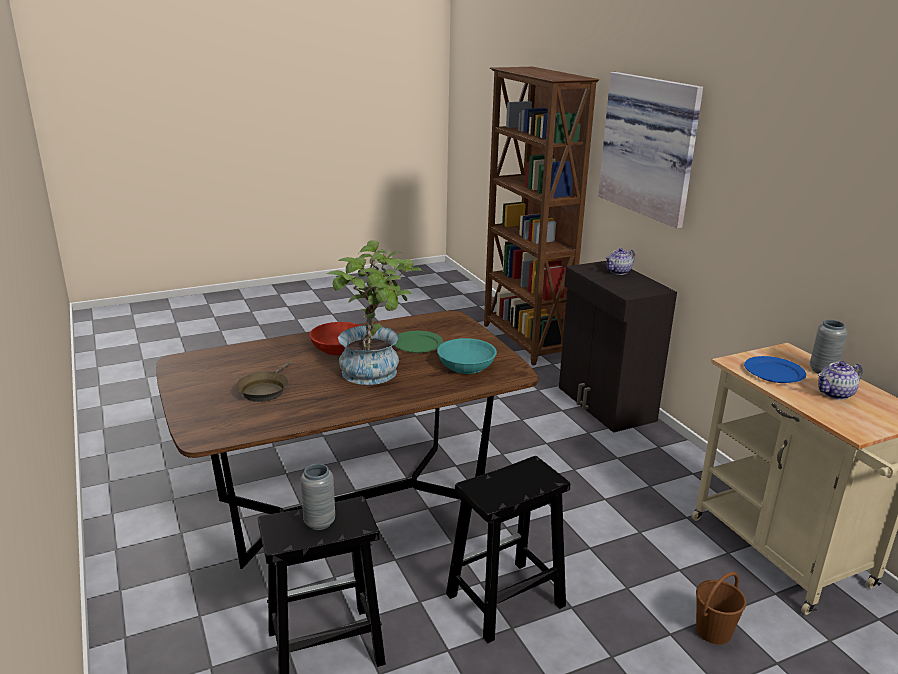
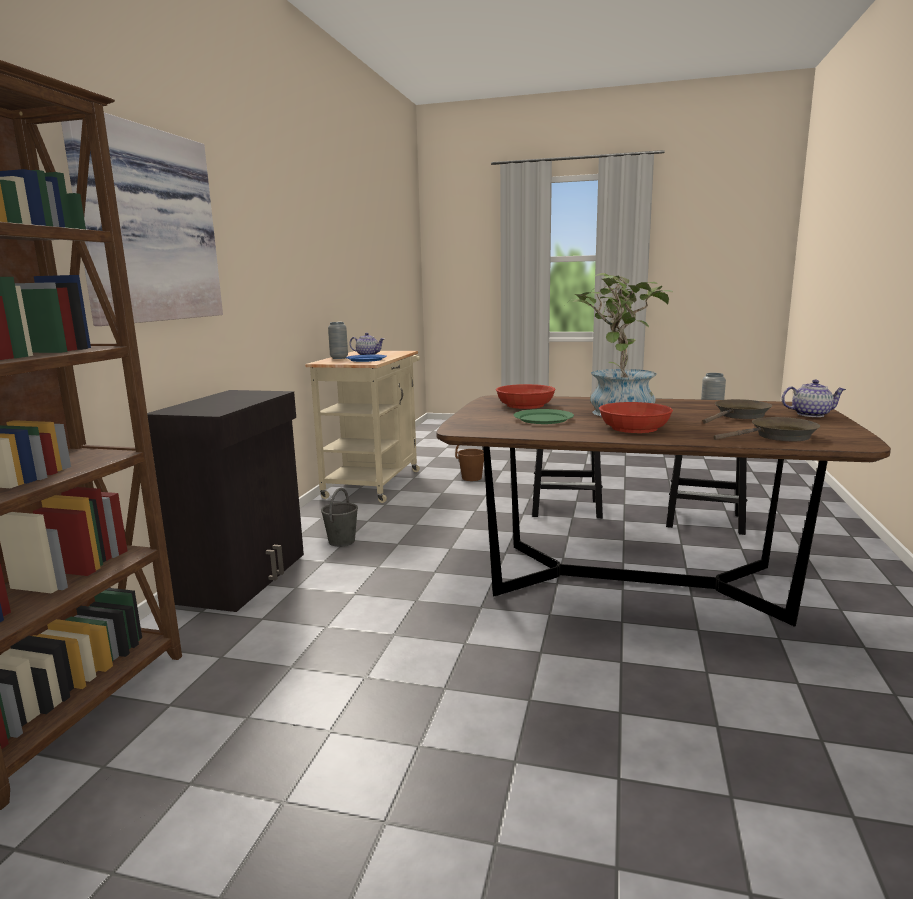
camera: 140 degrees left, 10 degrees down
turquoise bowl [437,338,497,374] -> red bowl [496,384,556,409]
teapot [605,248,635,275] -> teapot moved to [782,380,846,417]
none -> grey bucket [321,488,358,547]
none -> brown frying pan [713,417,820,441]

